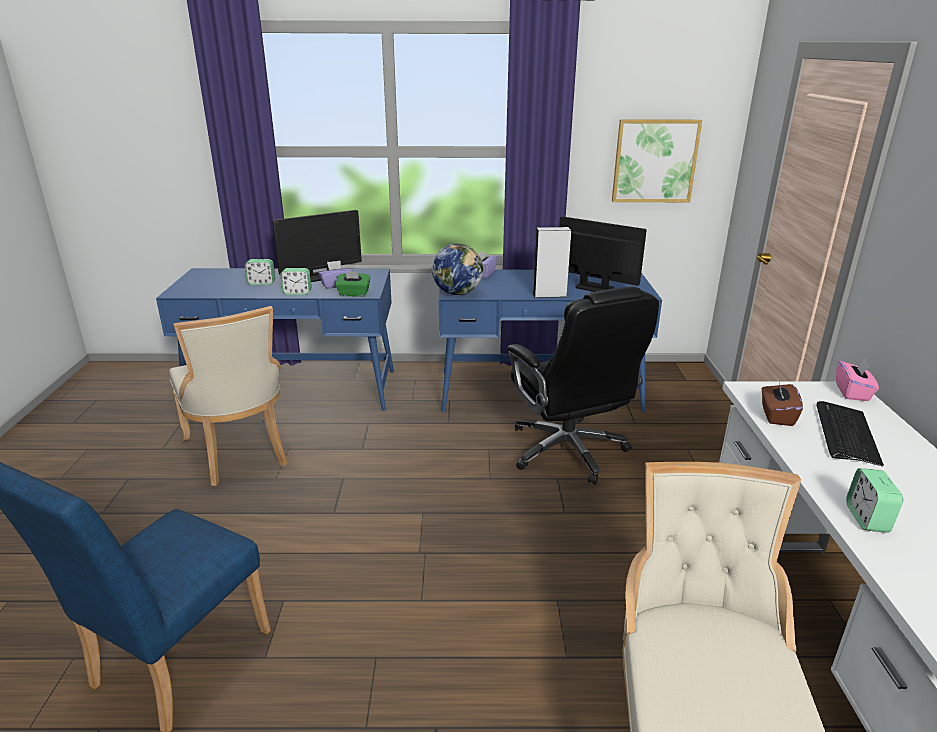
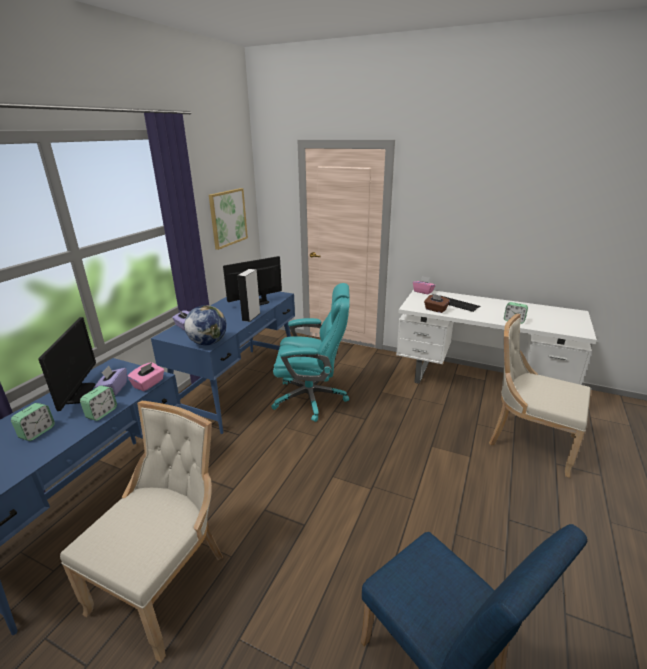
camera: 65 degrees left, 0 degrees up
beige chair [169,306,287,486] -> beige chair turned 60 degrees counterclockwise [60,401,223,662]
green tissue box [335,271,371,297] -> pink tissue box [127,362,164,391]
black office chair [507,287,659,484] -> turquoise office chair [271,283,350,422]

